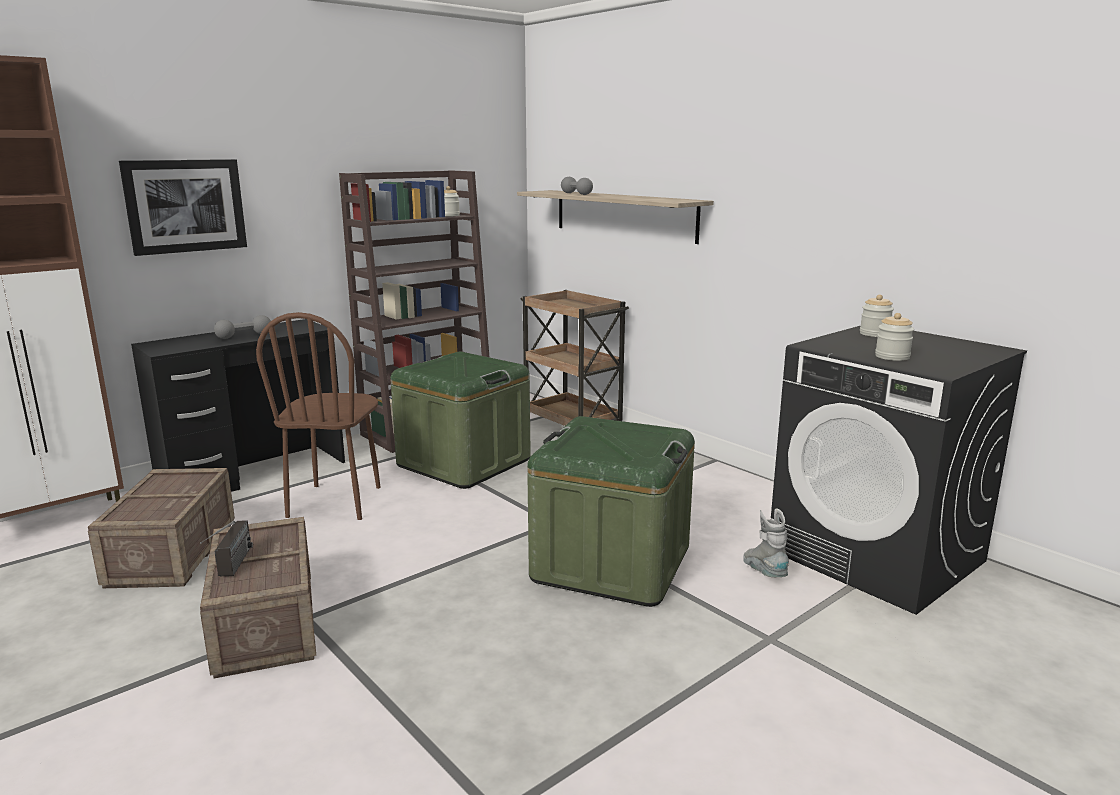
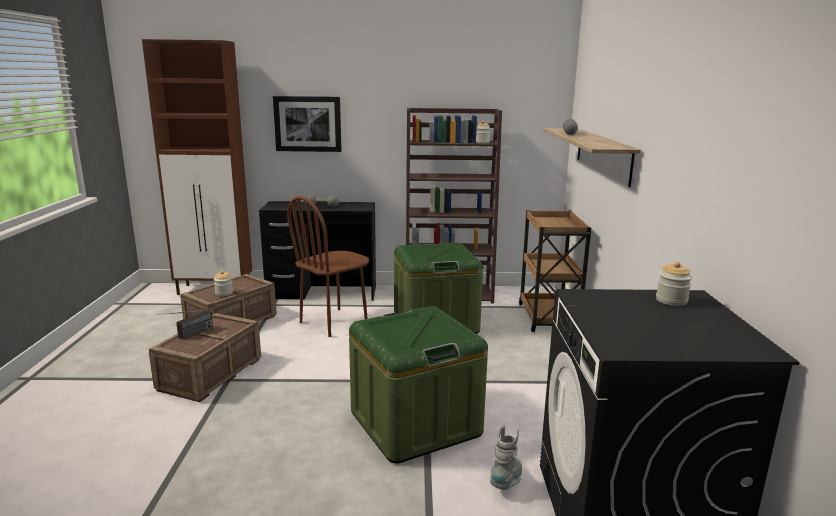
camera: 40 degrees right, 0 degrees up
jar [875,313,914,361] -> jar moved to [214,271,233,296]

